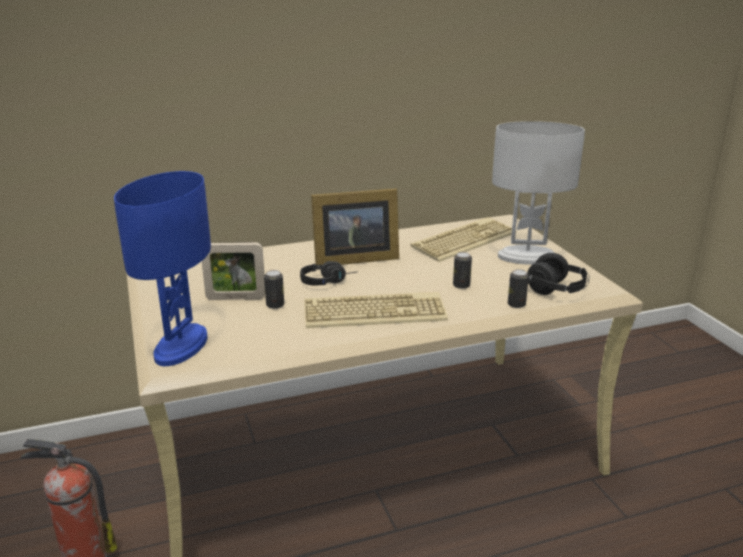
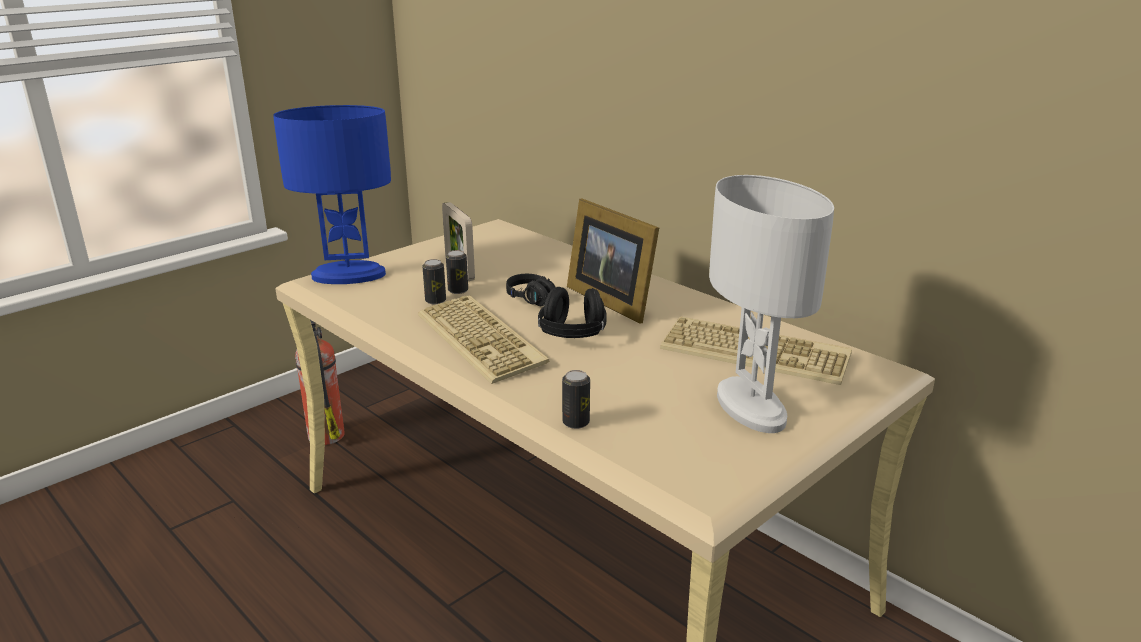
camera: 65 degrees right, 0 degrees up
can [453,252,472,289] -> can moved to [422,259,446,304]
black headphones [527,253,590,295] -> black headphones moved to [538,287,607,338]

